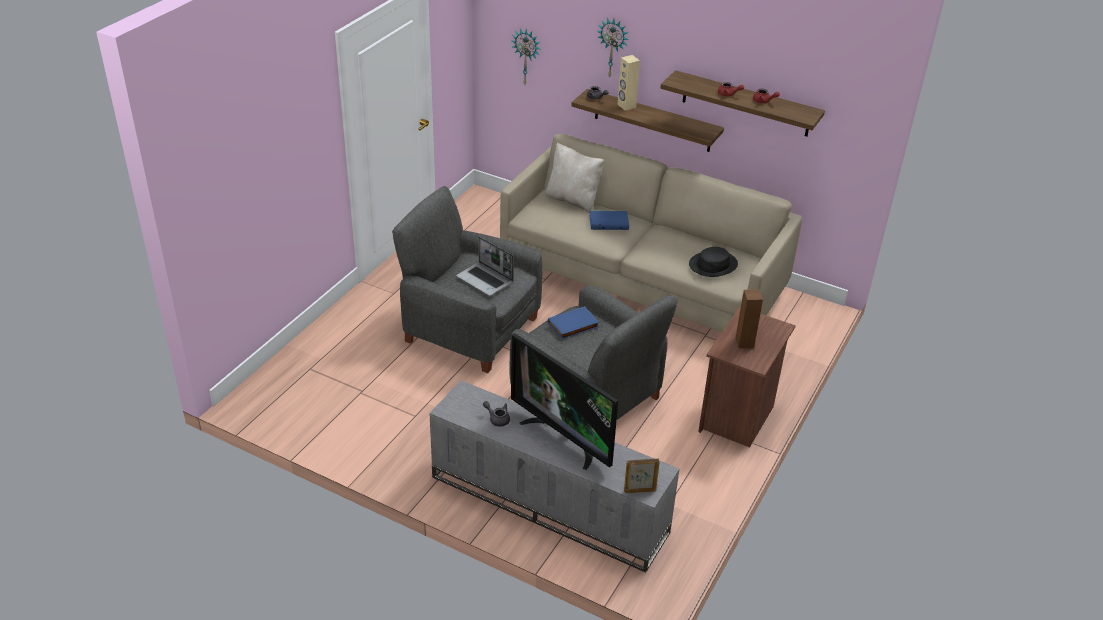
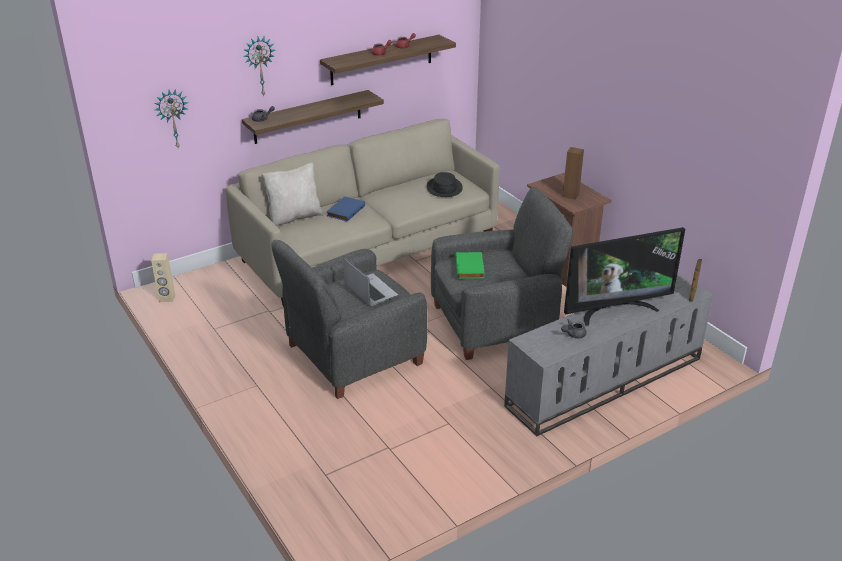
camera: 60 degrees left, 5 degrees down
laptop [456,236,514,296] -> laptop turned 105 degrees counterclockwise [343,257,398,306]
blue book [548,306,599,339] -> green book [456,252,484,279]
beige speaker [617,55,640,111] -> beige speaker moved to [151,253,175,302]

